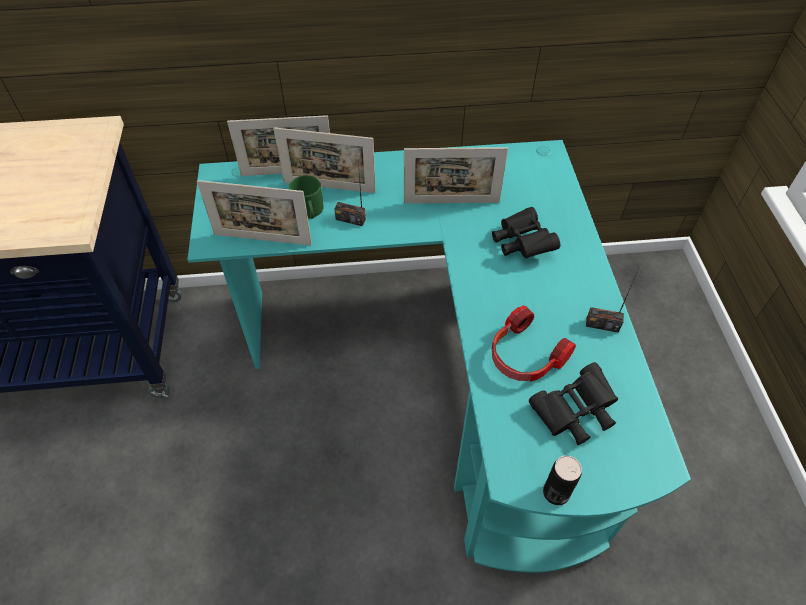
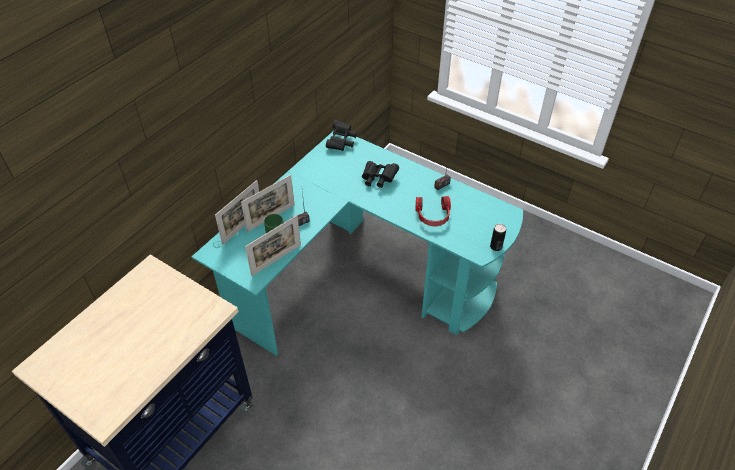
camera: 50 degrees left, 5 degrees down
picture frame [404,147,508,204] -> none
black binoculars [529,362,618,445] -> black binoculars moved to [326,120,357,151]

